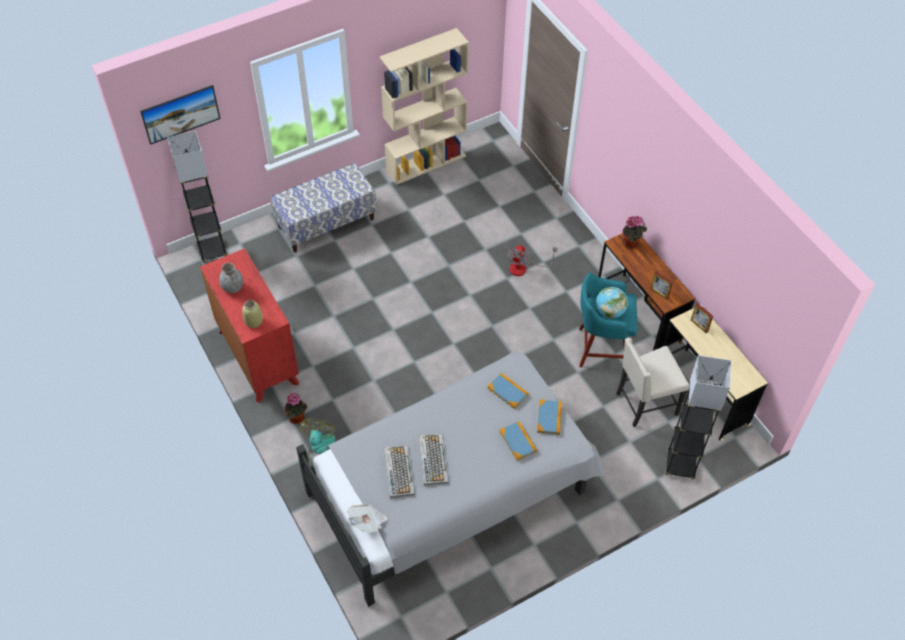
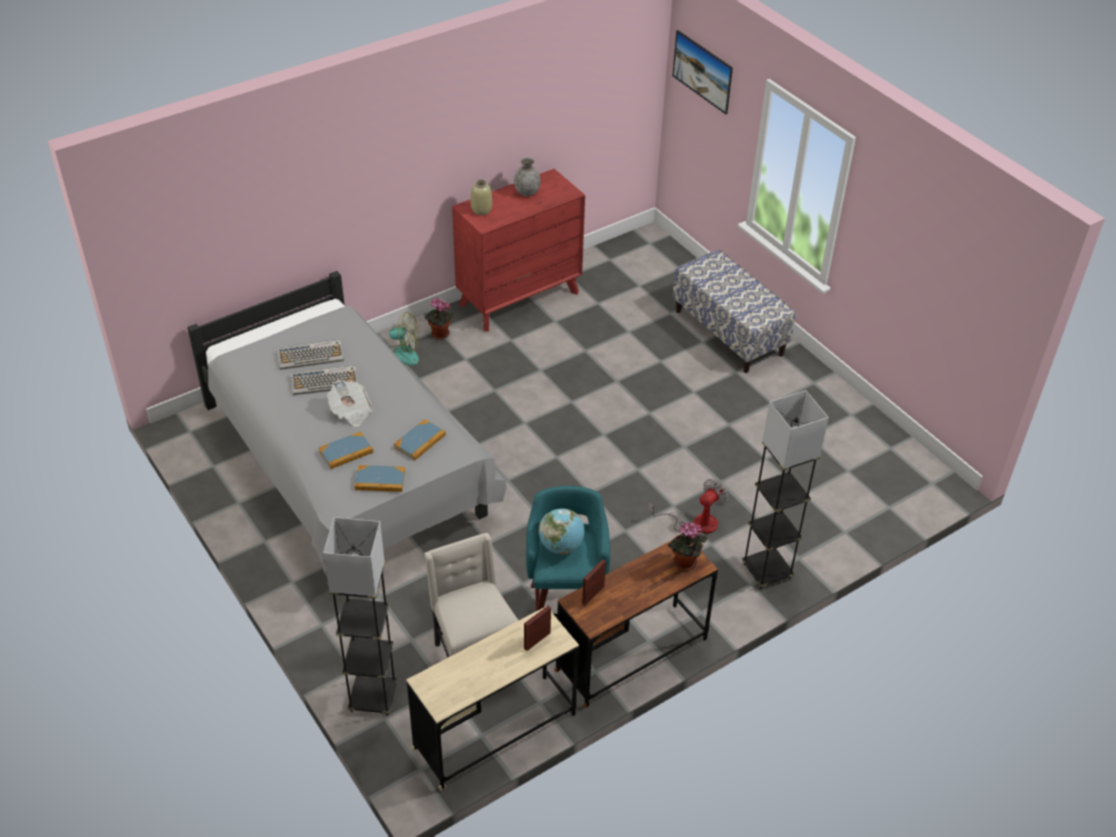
camera: 85 degrees right, 10 degrees down
grey floor lamp [167,131,227,263] -> grey floor lamp moved to [742,390,829,589]
newspaper [347,504,387,533] -> newspaper moved to [327,380,373,427]
beige bookcase [379,28,469,185] -> none
fan [507,245,557,276] -> fan turned 120 degrees clockwise [648,479,729,533]

